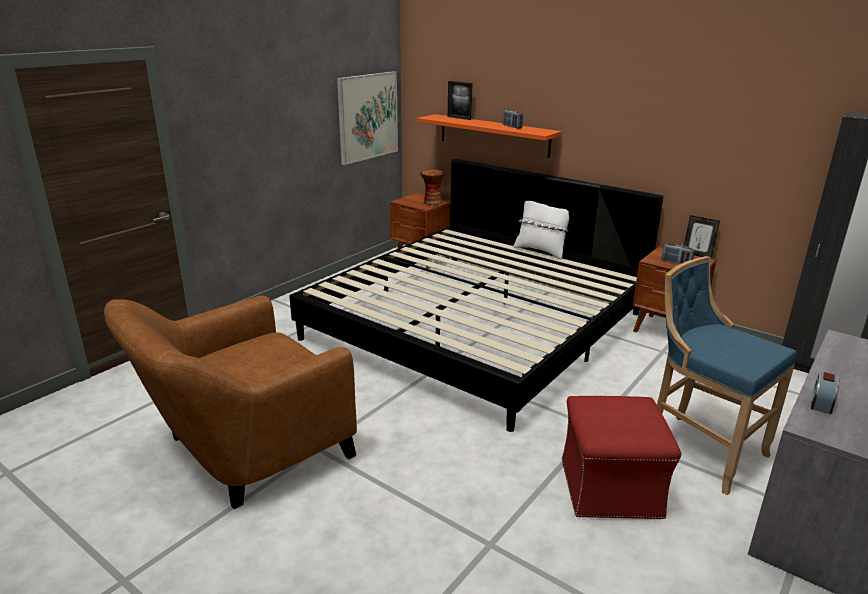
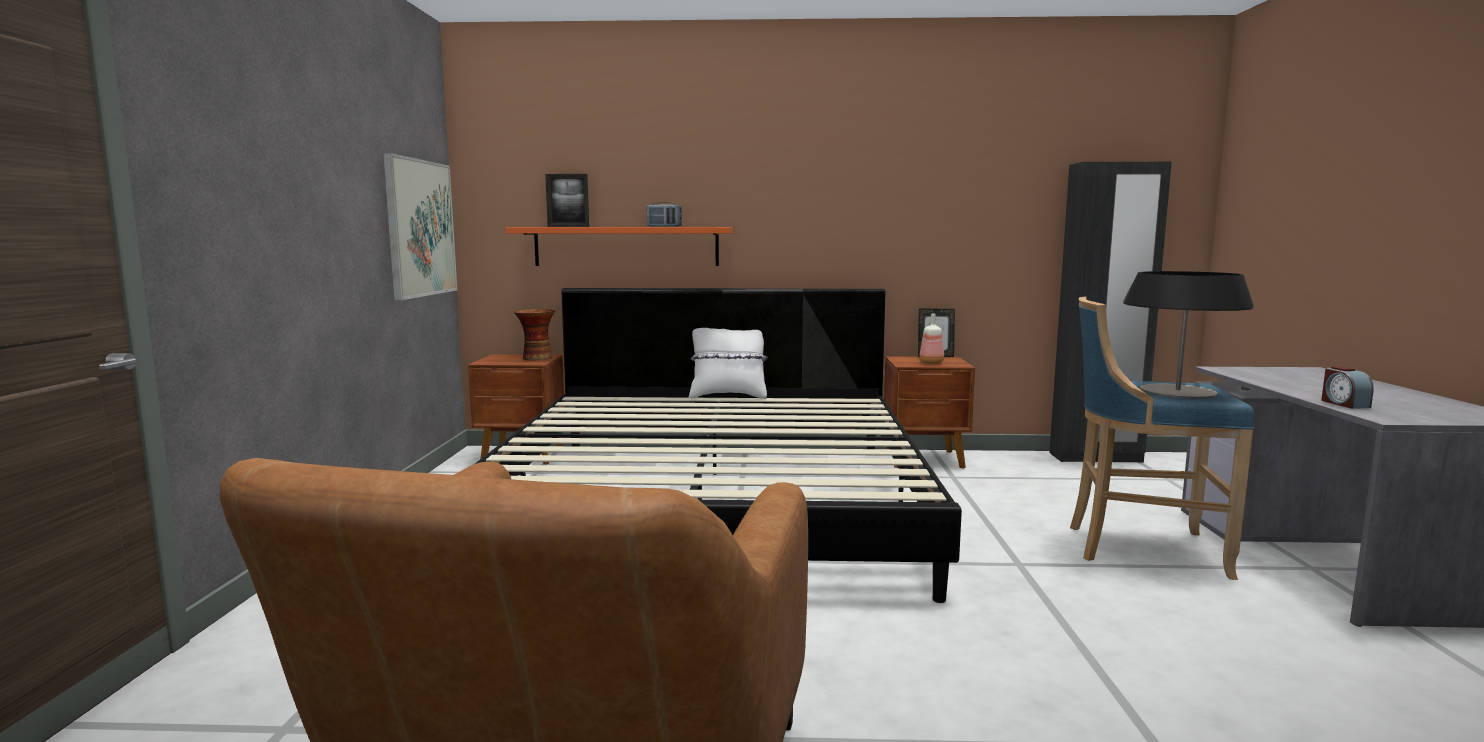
camera: 35 degrees left, 15 degrees down
red ottoman [562,396,681,519] -> none
radio [661,243,695,264] -> bottle [919,314,944,364]
none -> table lamp [1123,271,1254,399]

